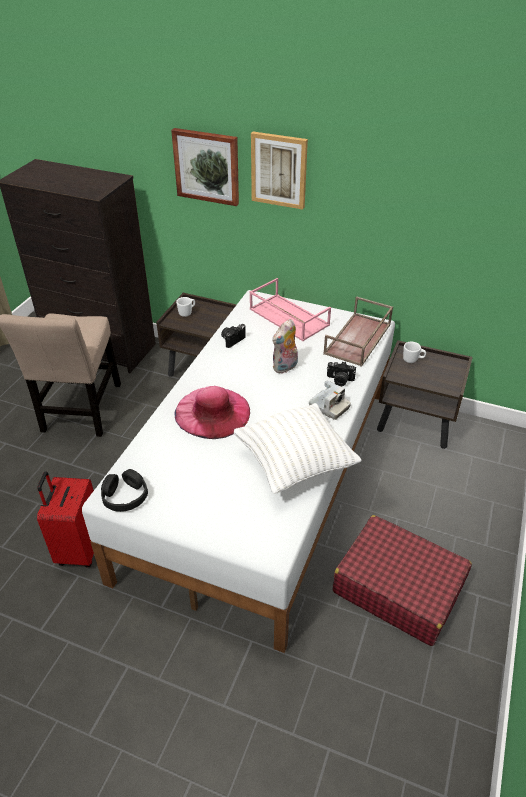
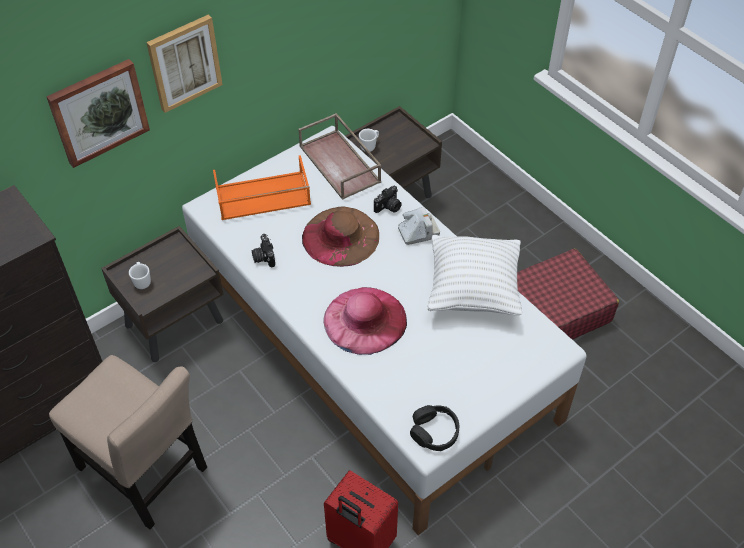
camera: 60 degrees left, 10 degrees up
pink tray [249,278,331,341] -> orange tray [213,155,311,220]
plush toy [272,319,298,374] -> brown hat [302,206,379,267]

